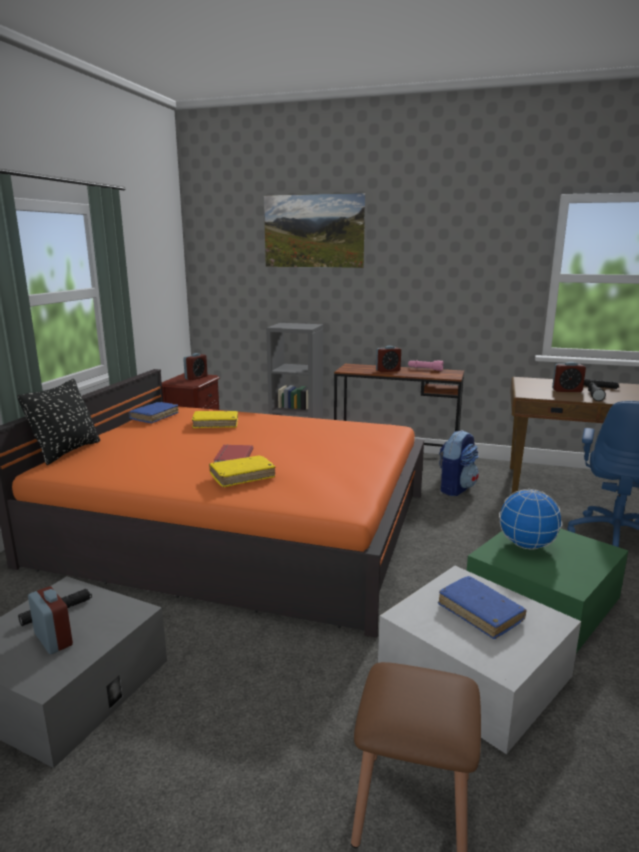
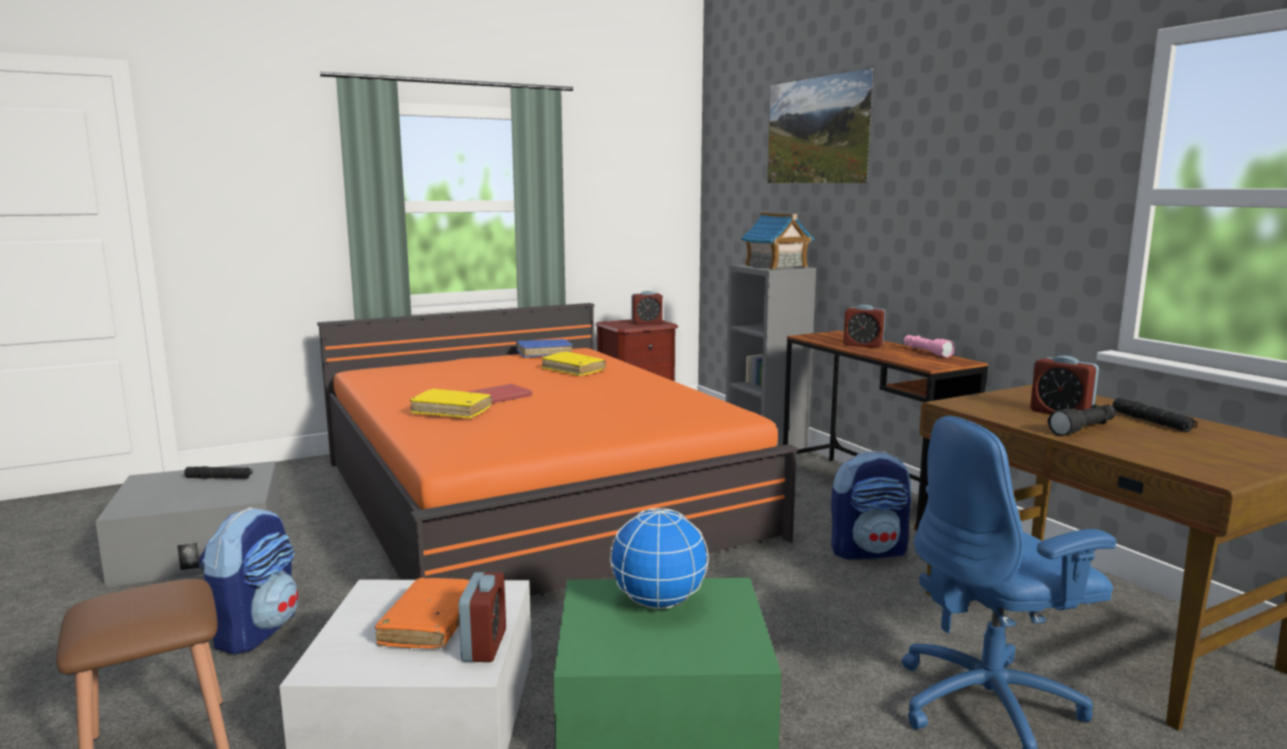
camera: 45 degrees right, 5 degrees down
black pillow [17,379,100,465] -> none
alarm clock [28,586,73,654] -> alarm clock moved to [458,572,506,662]
blue book [438,576,526,639] -> orange book [375,578,470,649]
none -> backpack [199,507,298,655]
none -> toy house [741,212,815,269]

